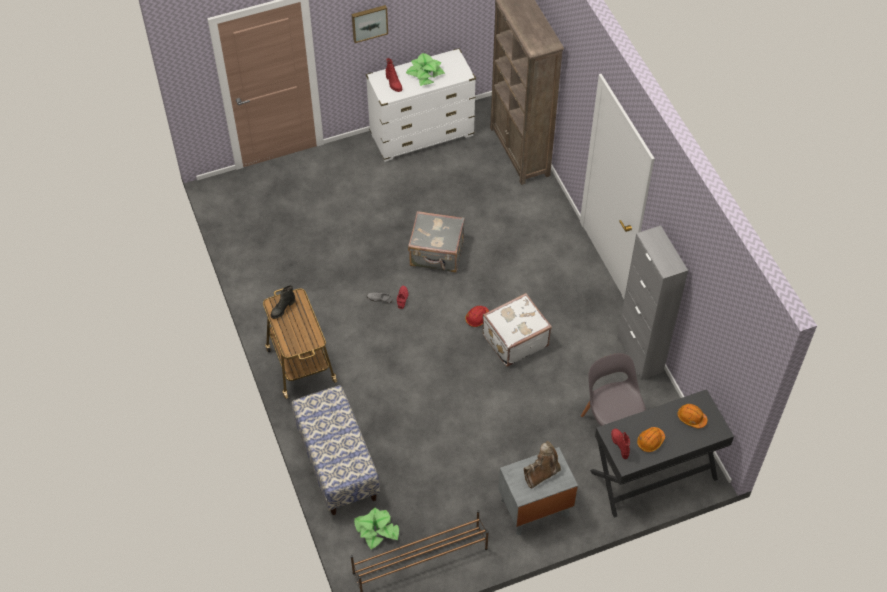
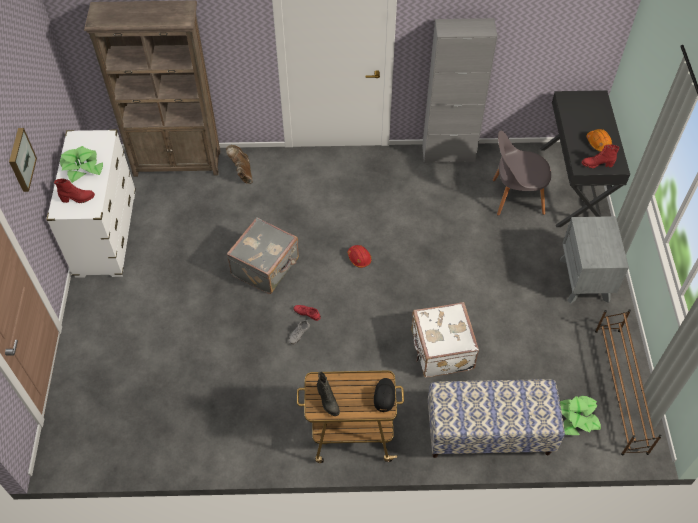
camera: 70 degrees left, 0 degrees up
white suitcase [483,293,552,366] -> white suitcase moved to [411,302,479,377]
brown boot [524,441,561,488] -> brown boot moved to [226,145,253,184]
orange hard hat [677,404,708,428] -> none
none -> black cap [374,378,395,412]

